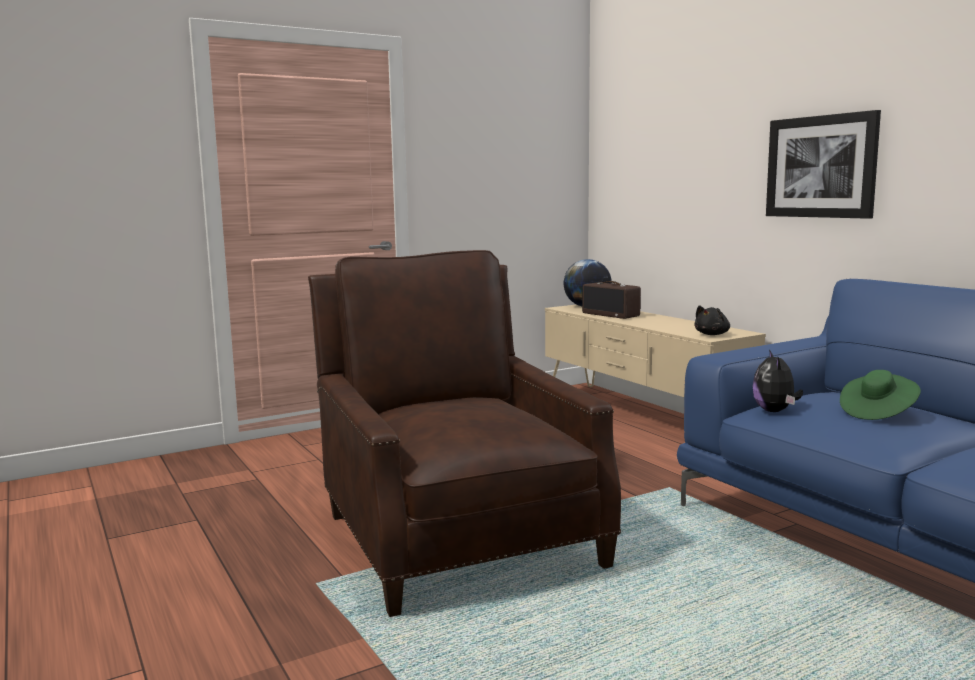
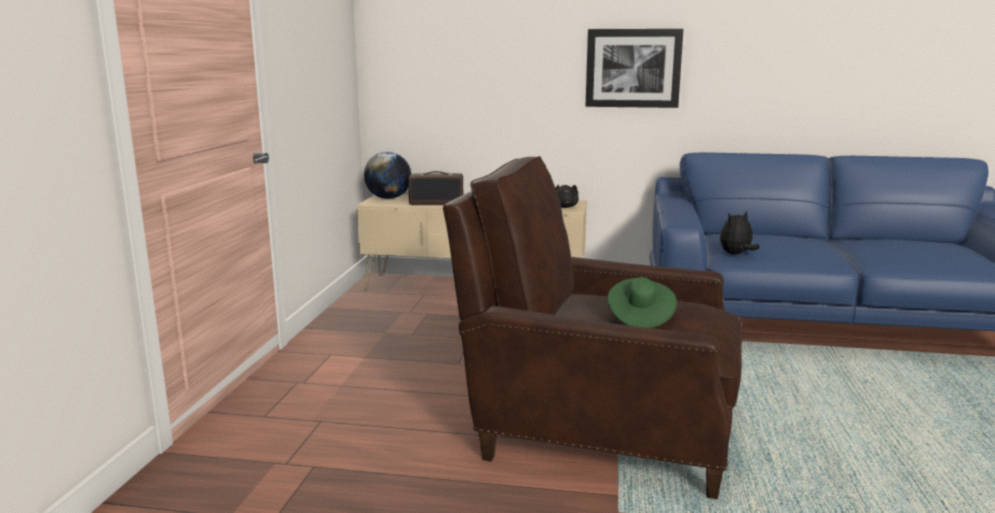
camera: 50 degrees left, 5 degrees up
plush toy [752,349,803,412] -> plush toy turned 105 degrees clockwise [720,211,760,254]
green hat [840,370,921,420] -> green hat moved to [608,277,677,328]

